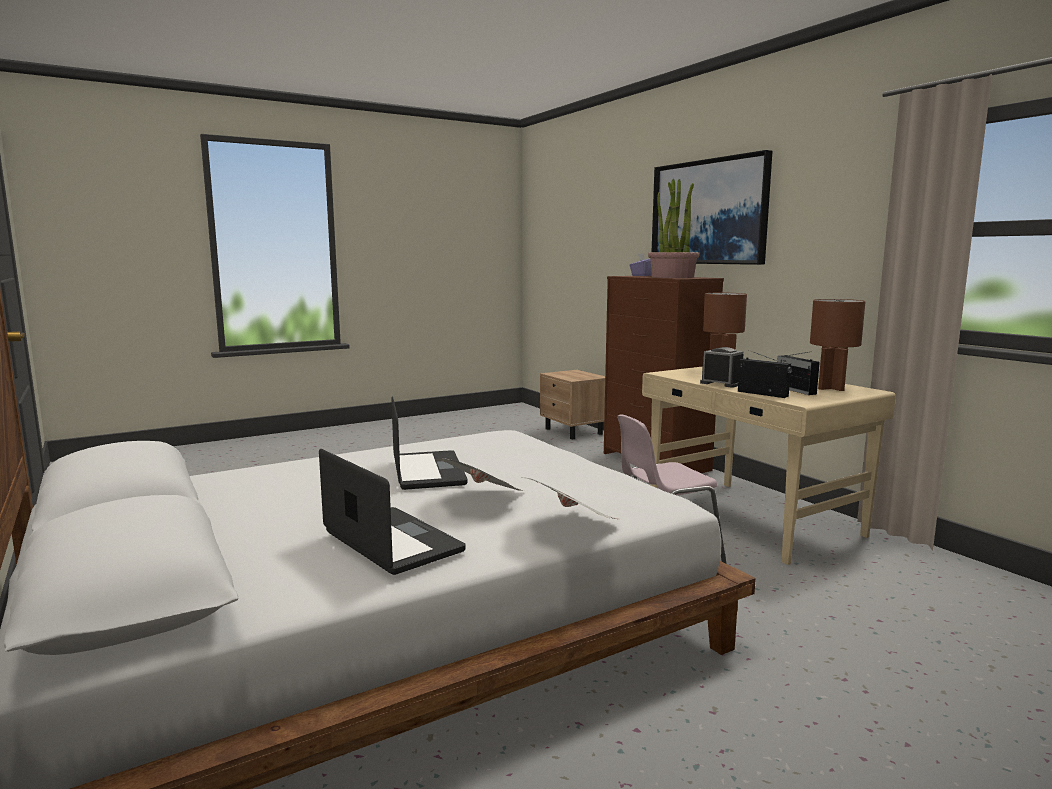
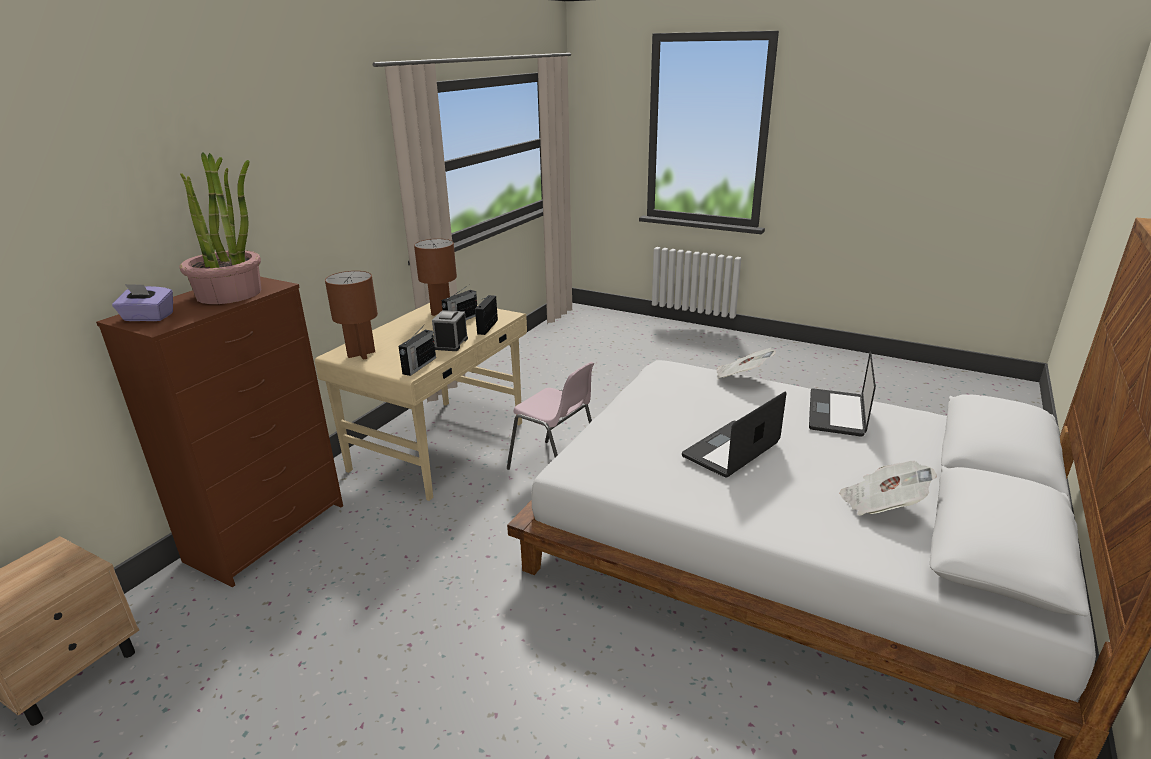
camera: 120 degrees left, 15 degrees up
newspaper [435,458,520,490] -> newspaper moved to [839,461,937,516]
picture [652,150,773,265] -> none
none -> radio [399,330,436,376]

